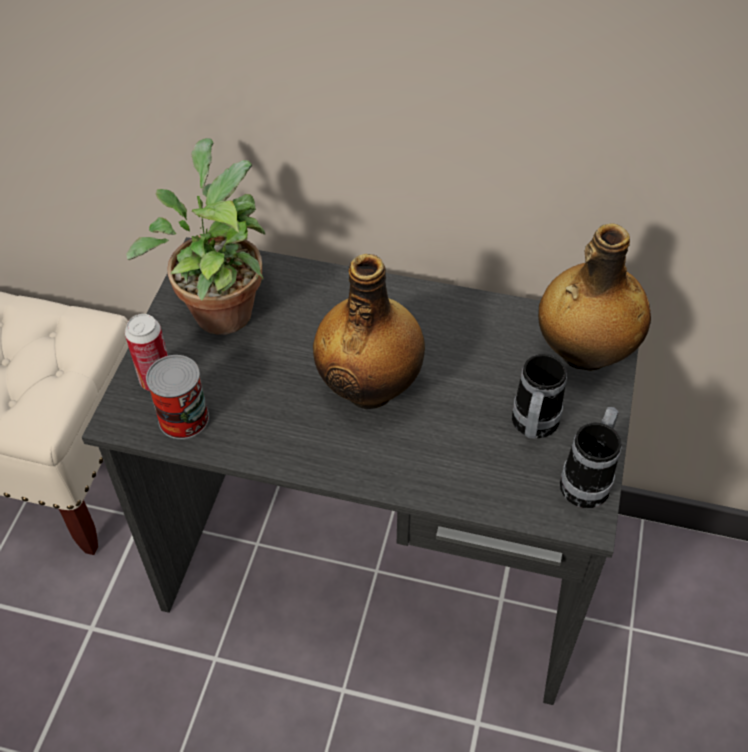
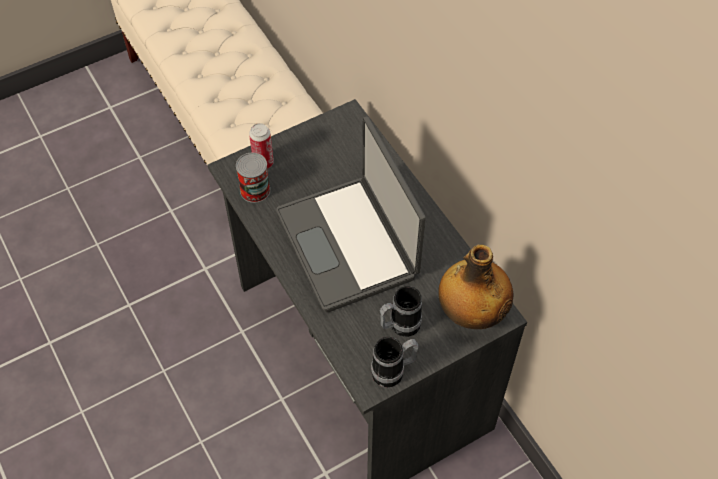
camera: 45 degrees right, 5 degrees up
potted plant [126,138,266,335] -> none
bottle [313,254,425,409] -> laptop [276,116,426,312]

